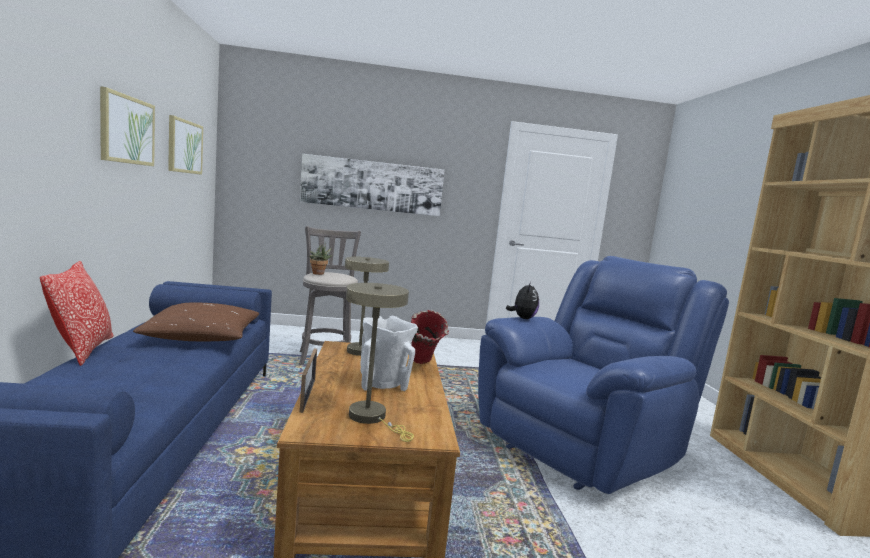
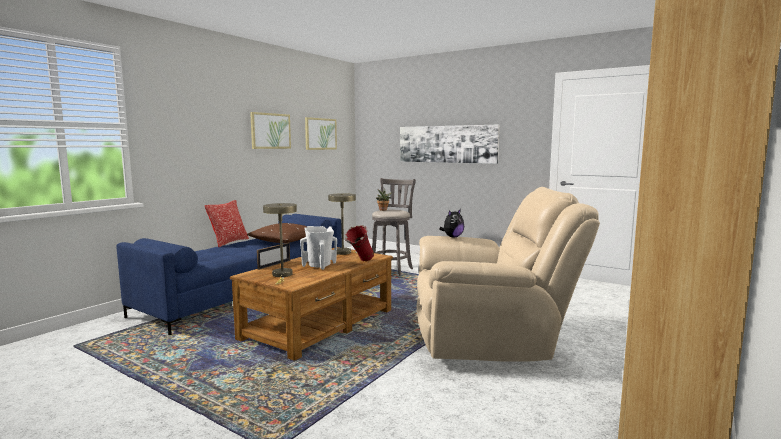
camera: 40 degrees right, 0 degrees up
blue armchair [478,256,729,494] -> beige armchair [417,187,600,362]

